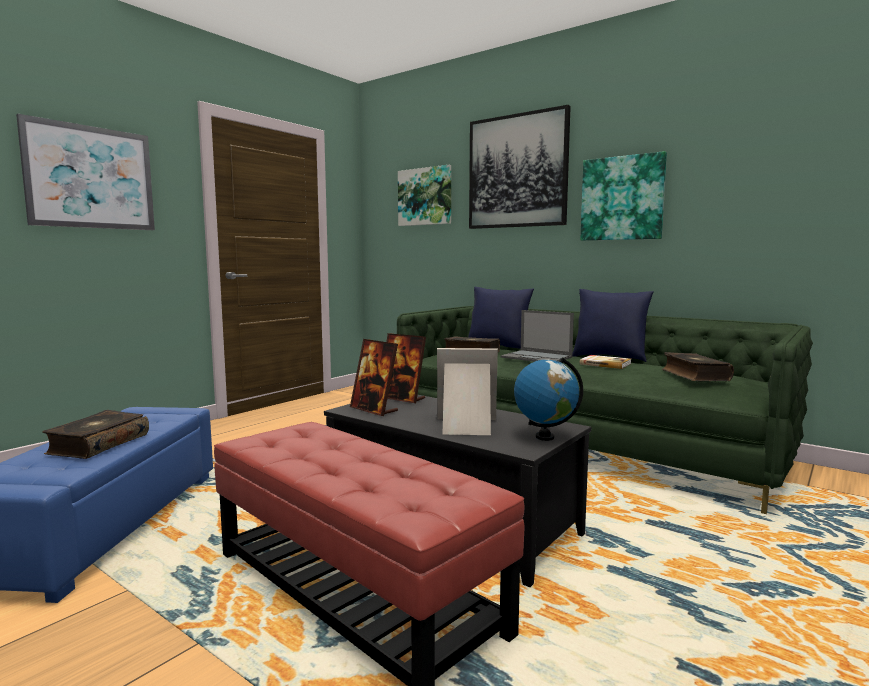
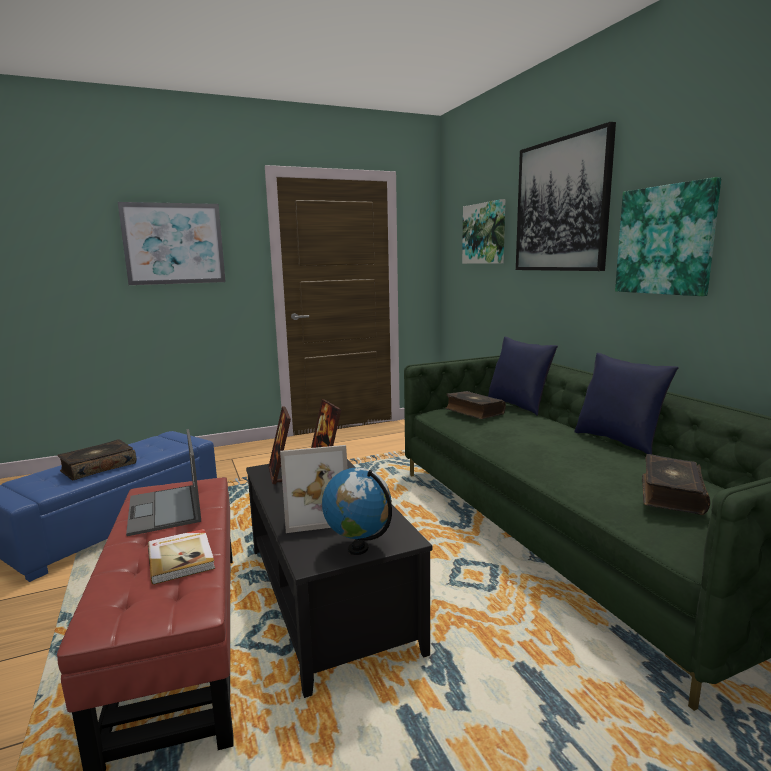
camera: 30 degrees right, 5 degrees up
picture frame [437,348,498,435] -> picture frame turned 135 degrees clockwise [280,445,348,533]
laptop [501,310,574,362] -> laptop moved to [126,429,201,536]
book [580,355,631,369] -> book moved to [148,529,215,585]

